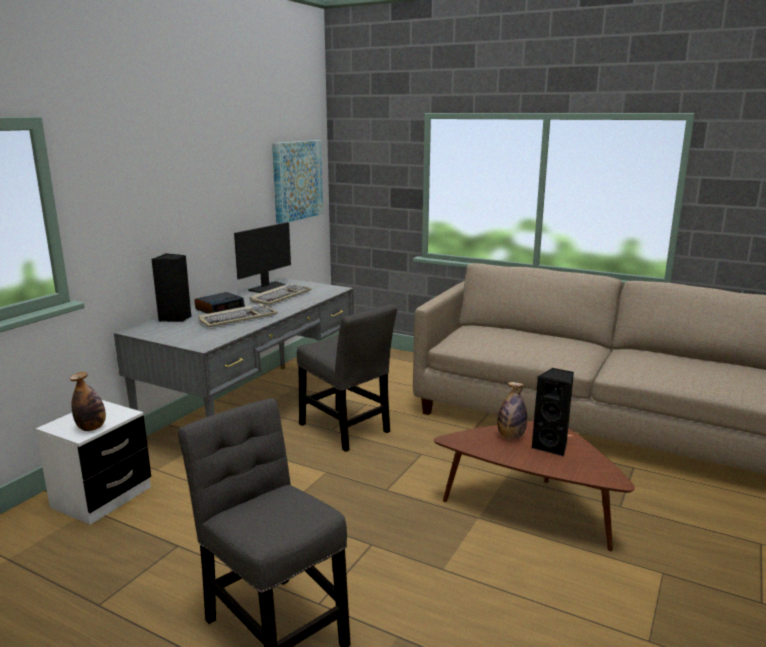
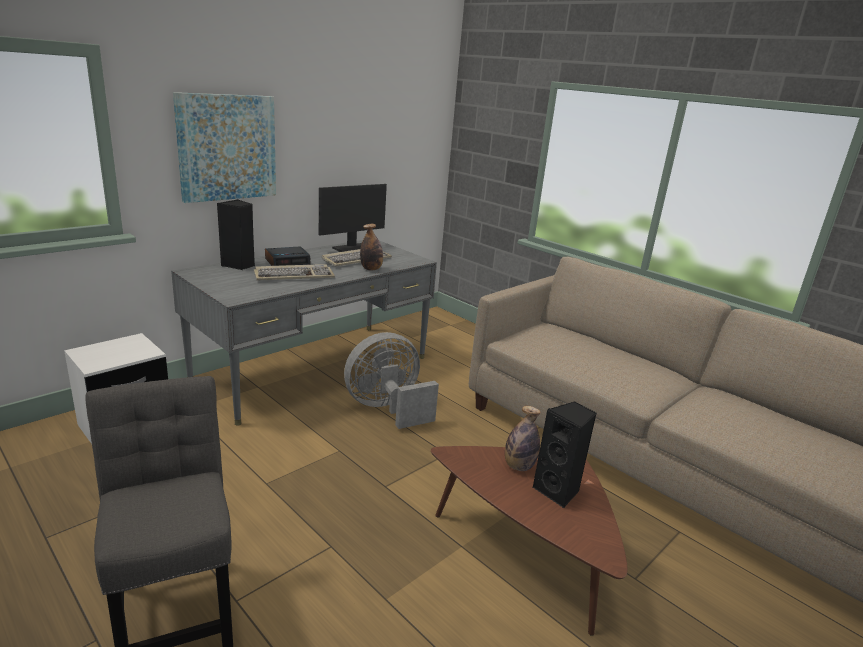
camera: 15 degrees right, 5 degrees up
bottle [70,372,106,431] -> bottle moved to [360,224,383,270]
picture [272,140,323,224] -> picture moved to [173,92,276,203]
grey chair [297,304,397,452] -> grey fan [344,332,439,429]

